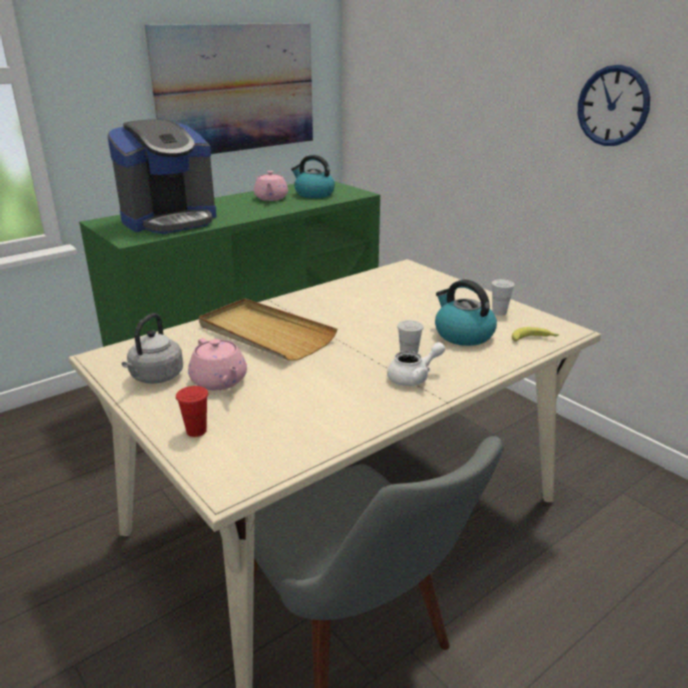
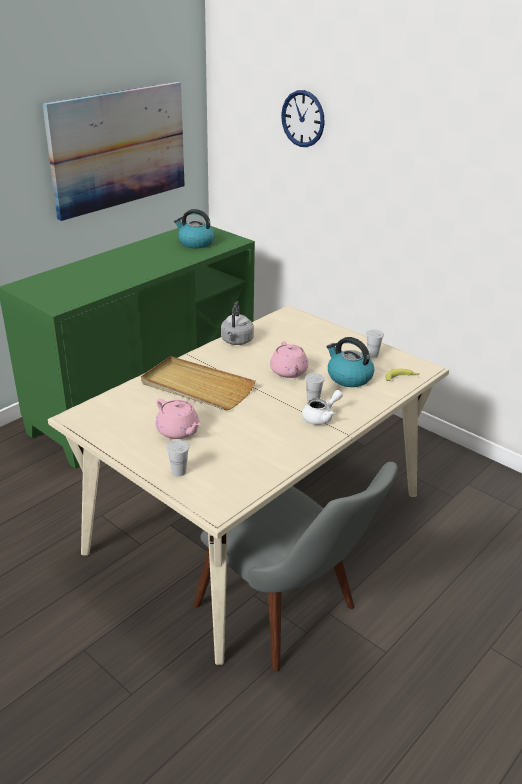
camera: 10 degrees left, 5 degrees up
coffee machine [107,119,216,234] -> none
grey kettle [121,313,183,384] -> grey kettle moved to [221,301,254,345]
red cup [176,386,208,437] -> white cup [166,440,189,476]
pink teapot [254,171,288,201] -> pink teapot moved to [270,341,308,378]
wall clock [578,65,650,146] -> wall clock moved to [281,90,325,147]

